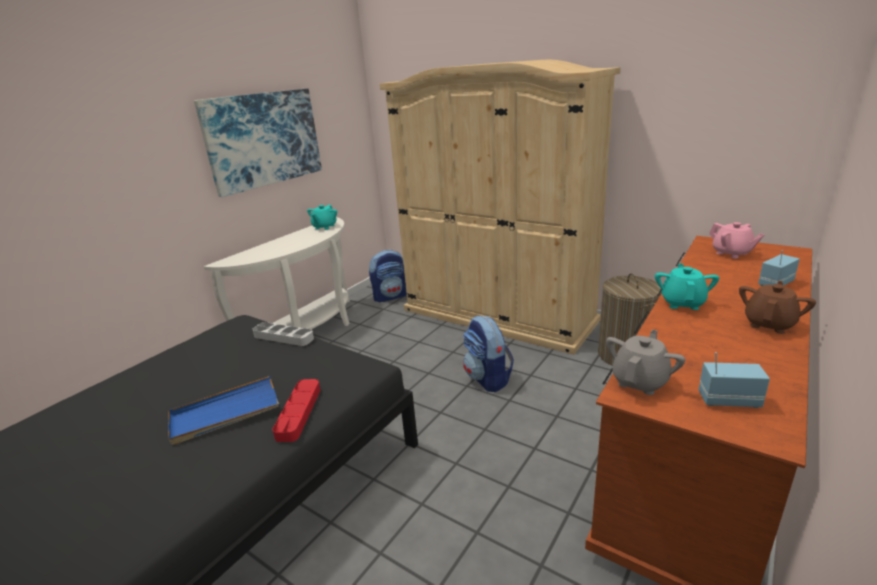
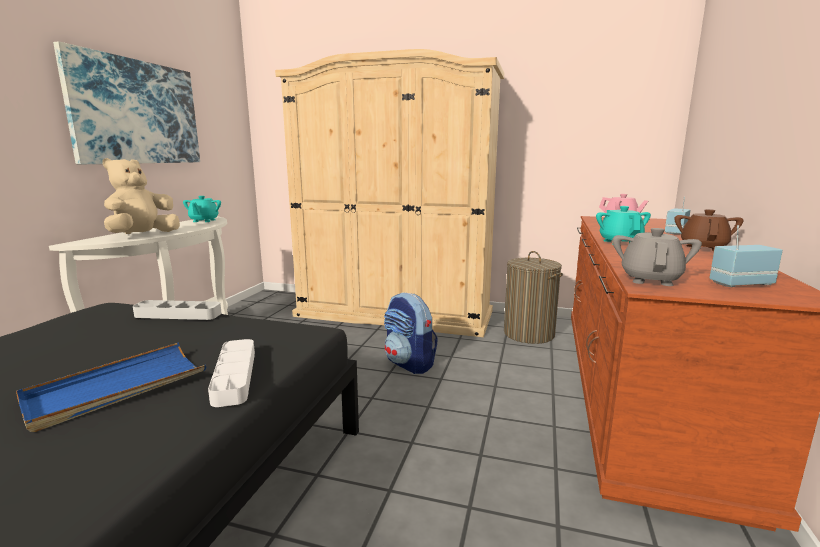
camera: 20 degrees left, 10 degrees down
red tray [272,379,321,442] -> white tray [208,339,255,407]
backpack [369,250,407,302] -> none
none -> beige plush toy [102,158,180,234]

